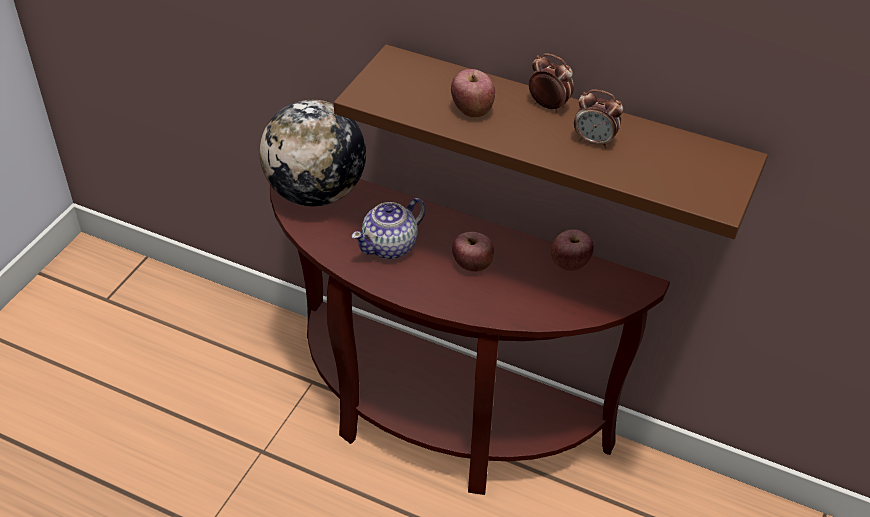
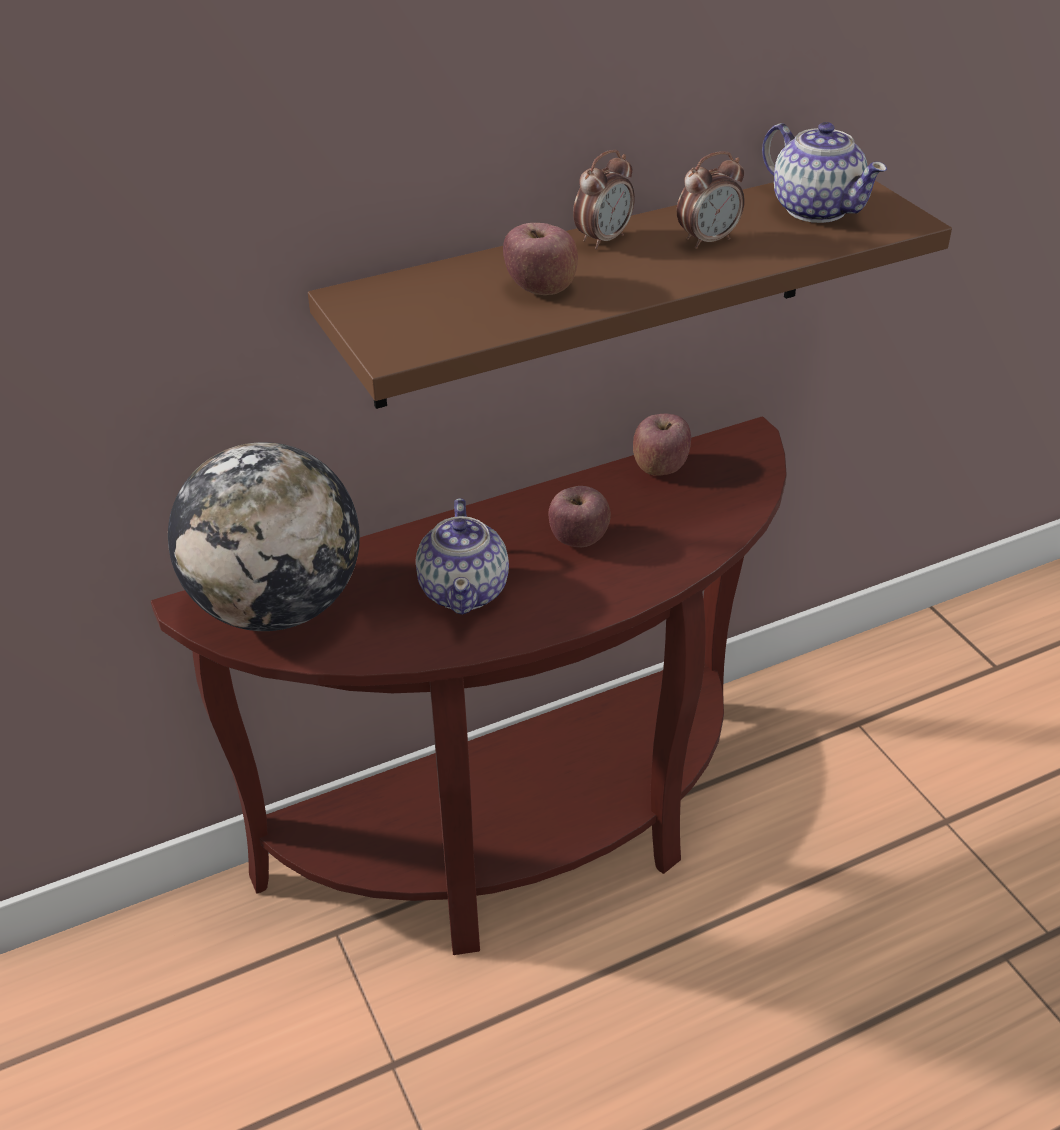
camera: 50 degrees left, 5 degrees down
alarm clock [529,53,574,113] -> alarm clock turned 150 degrees clockwise [573,150,635,250]
none -> teapot [762,122,887,223]

